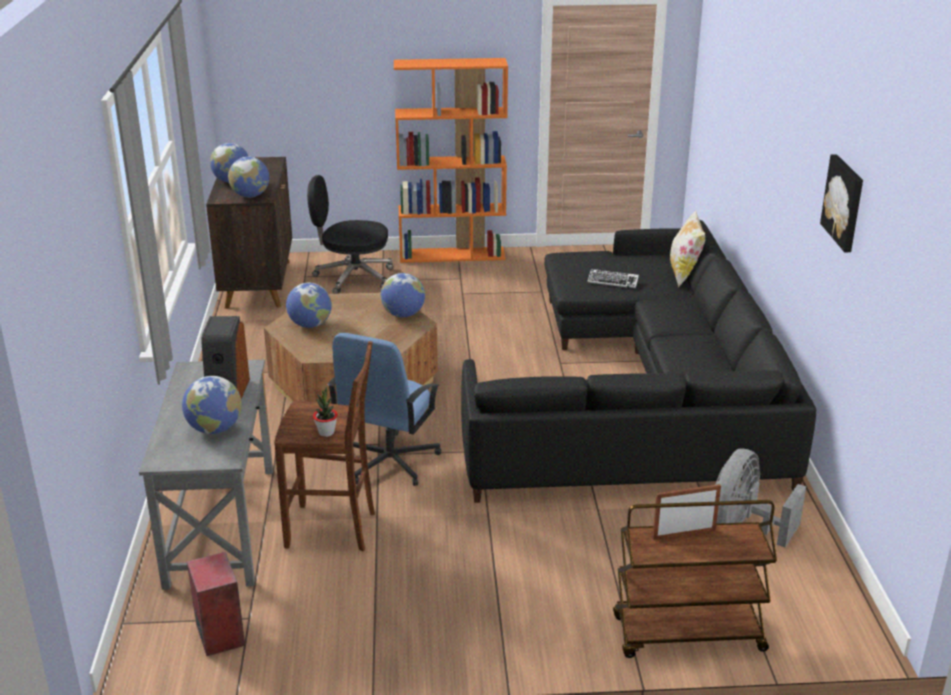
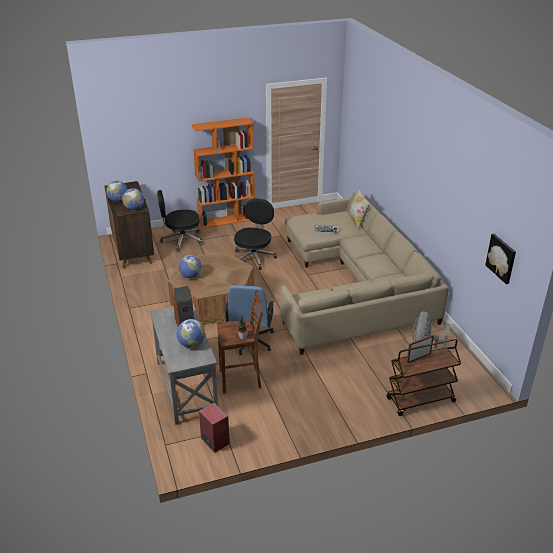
camera: 15 degrees left, 5 degrees up
globe [381,273,425,317] -> none
black sofa [461,220,816,503] -> beige sofa [280,192,449,355]
picture [820,155,863,252] -> picture moved to [485,234,516,284]
none -> black office chair [234,198,277,270]

